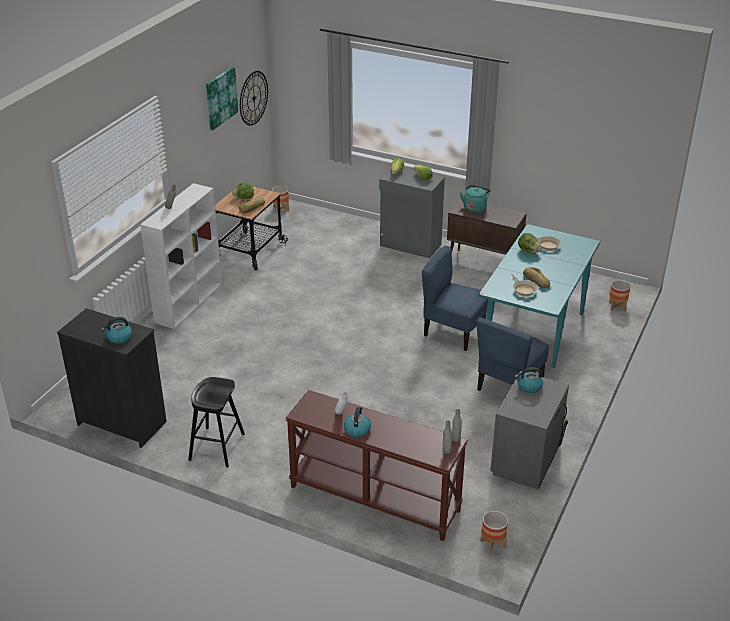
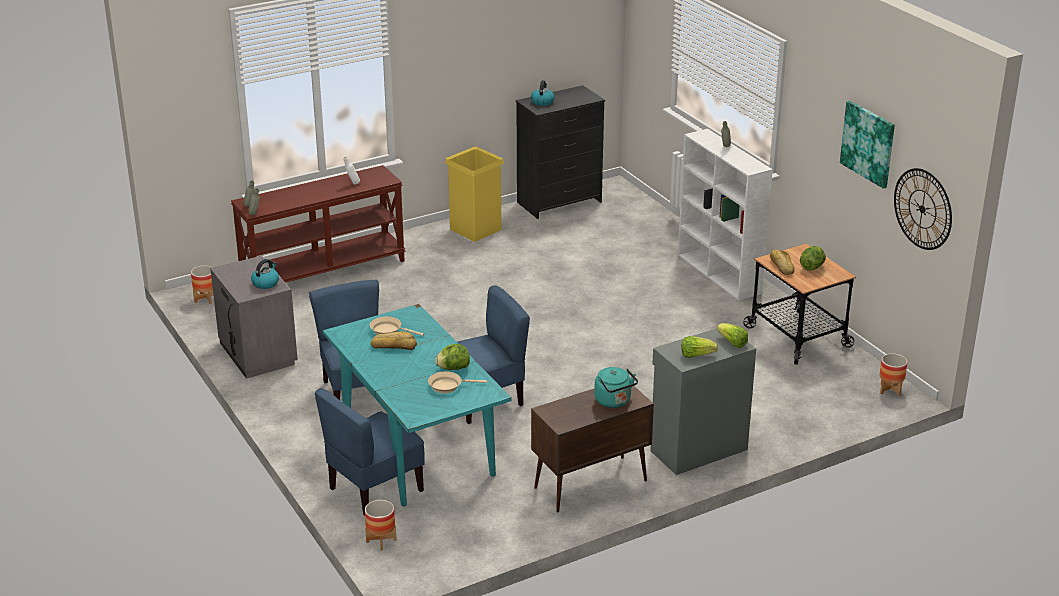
camera: 125 degrees right, 5 degrees down
black stool [188,377,245,468] -> yellow trash can [445,146,504,242]
kettle [344,407,371,437] -> none
none -> blue chair [315,388,425,516]

